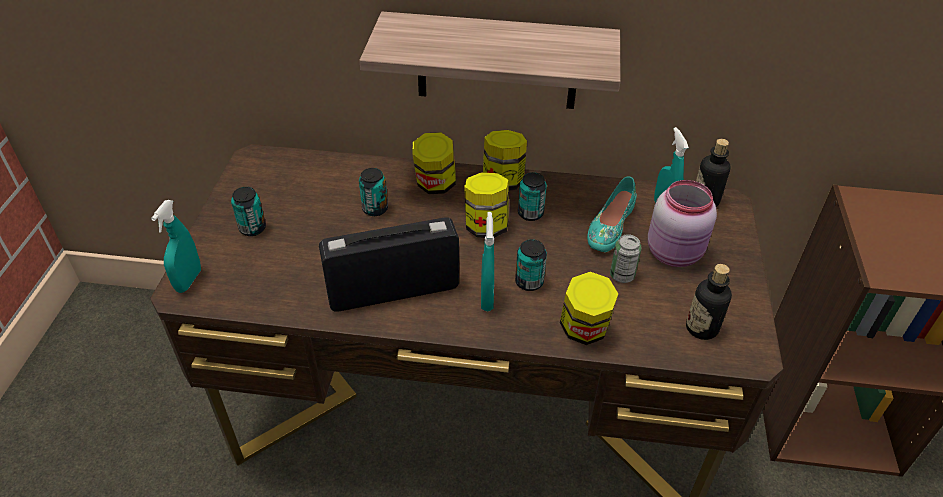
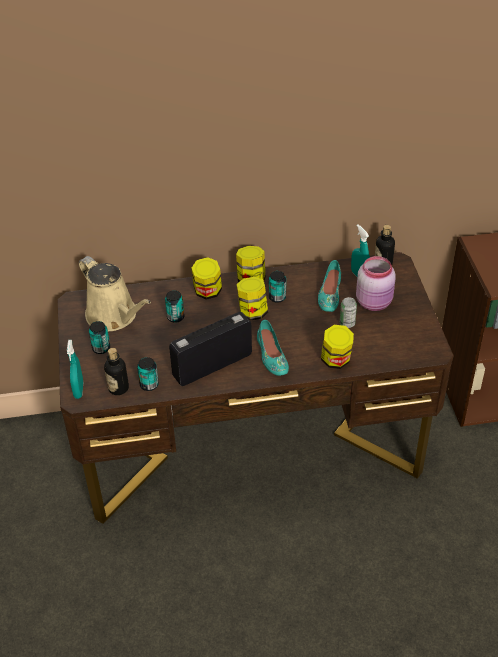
camera: 15 degrees left, 0 degrees up
shelf [359,12,621,109] -> none
turquoise spray bottle [481,212,494,311] -> turquoise shoe [257,320,289,376]
can [515,239,547,291] -> can moved to [137,357,159,391]
bottle [686,264,732,340] -> bottle moved to [104,348,129,395]
none -> beige watering can [79,256,151,331]

